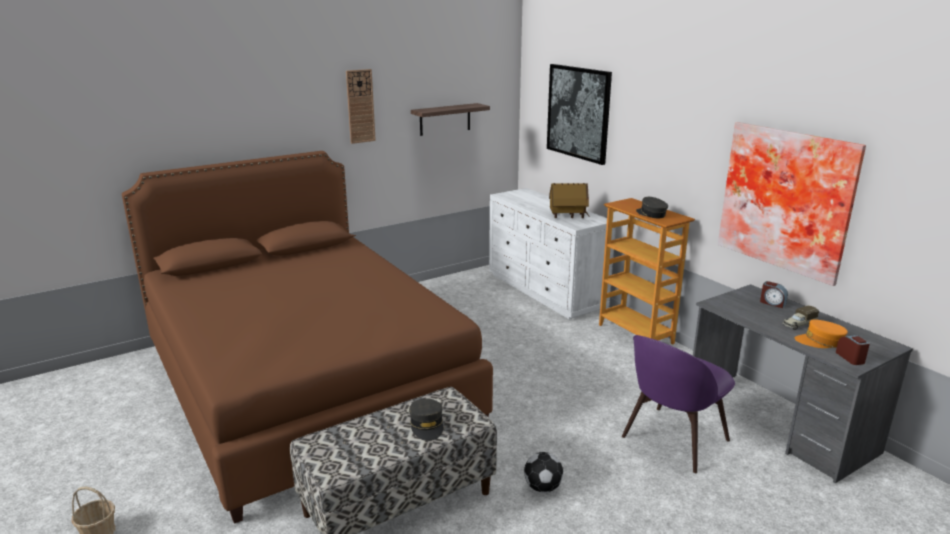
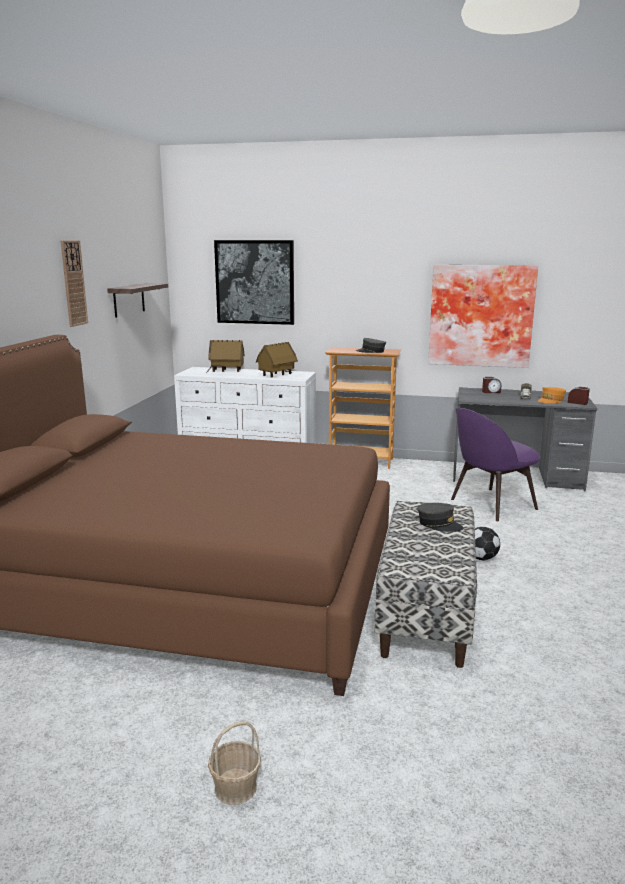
camera: 45 degrees left, 5 degrees down
purple chair [622,335,735,473] -> purple chair turned 60 degrees clockwise [451,408,540,521]
none -> toy house [206,340,245,373]

